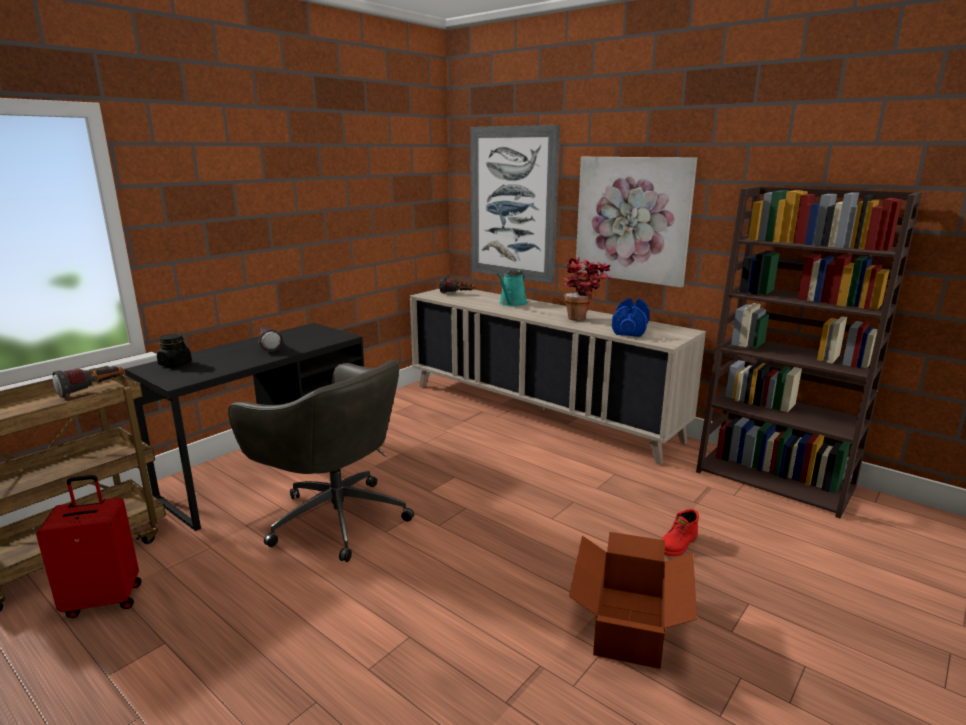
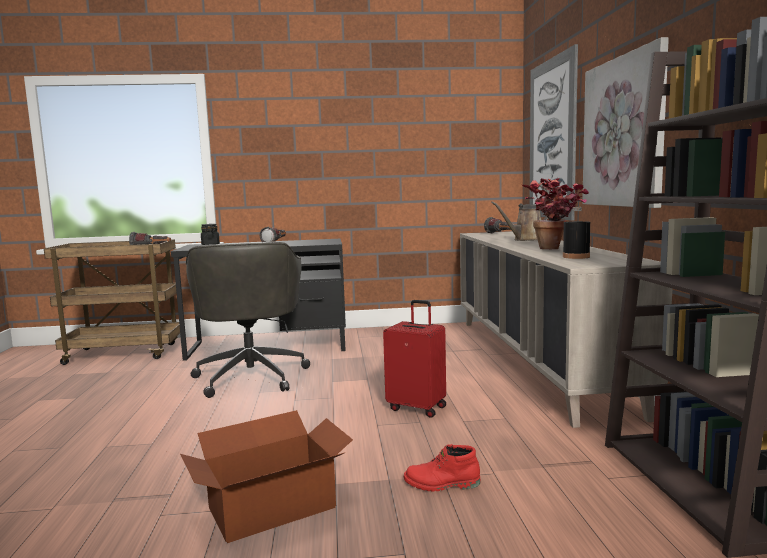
camera: 45 degrees right, 10 degrees down
red suitcase [36,475,141,618] -> red suitcase moved to [383,300,446,418]
turquoise watering can [497,270,528,306] -> brown watering can [491,202,548,241]
blue dumbbell [612,298,650,337] -> black bottle [563,207,590,259]

